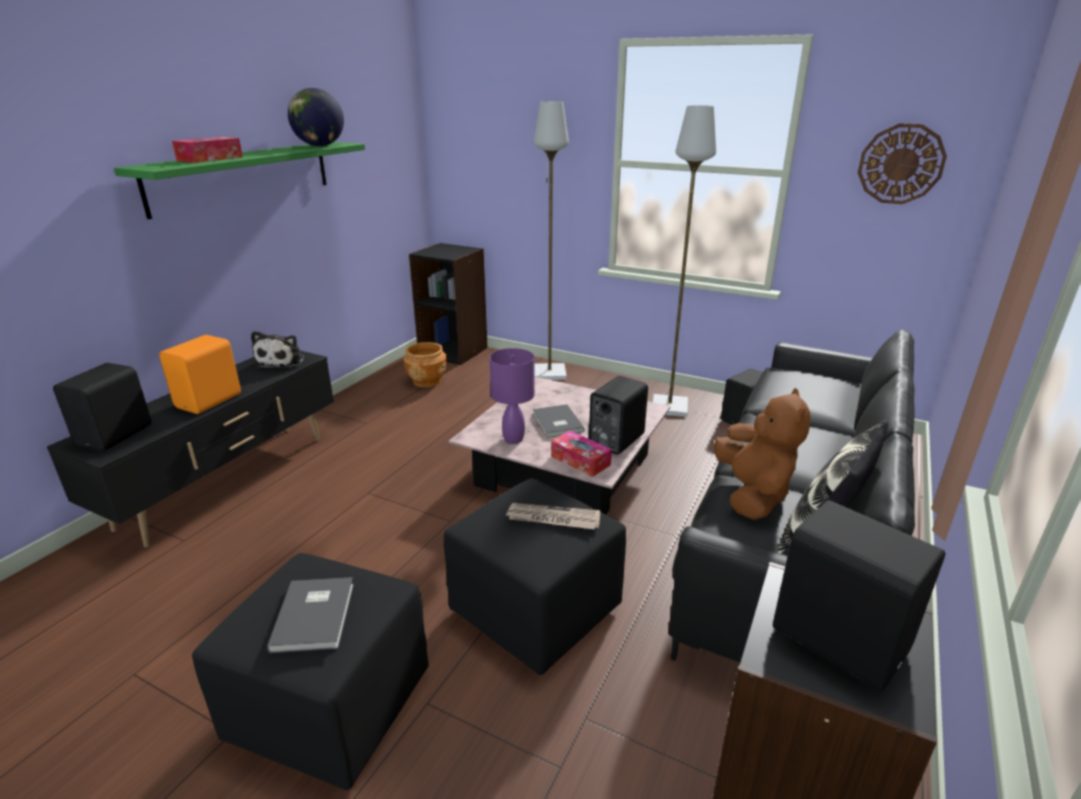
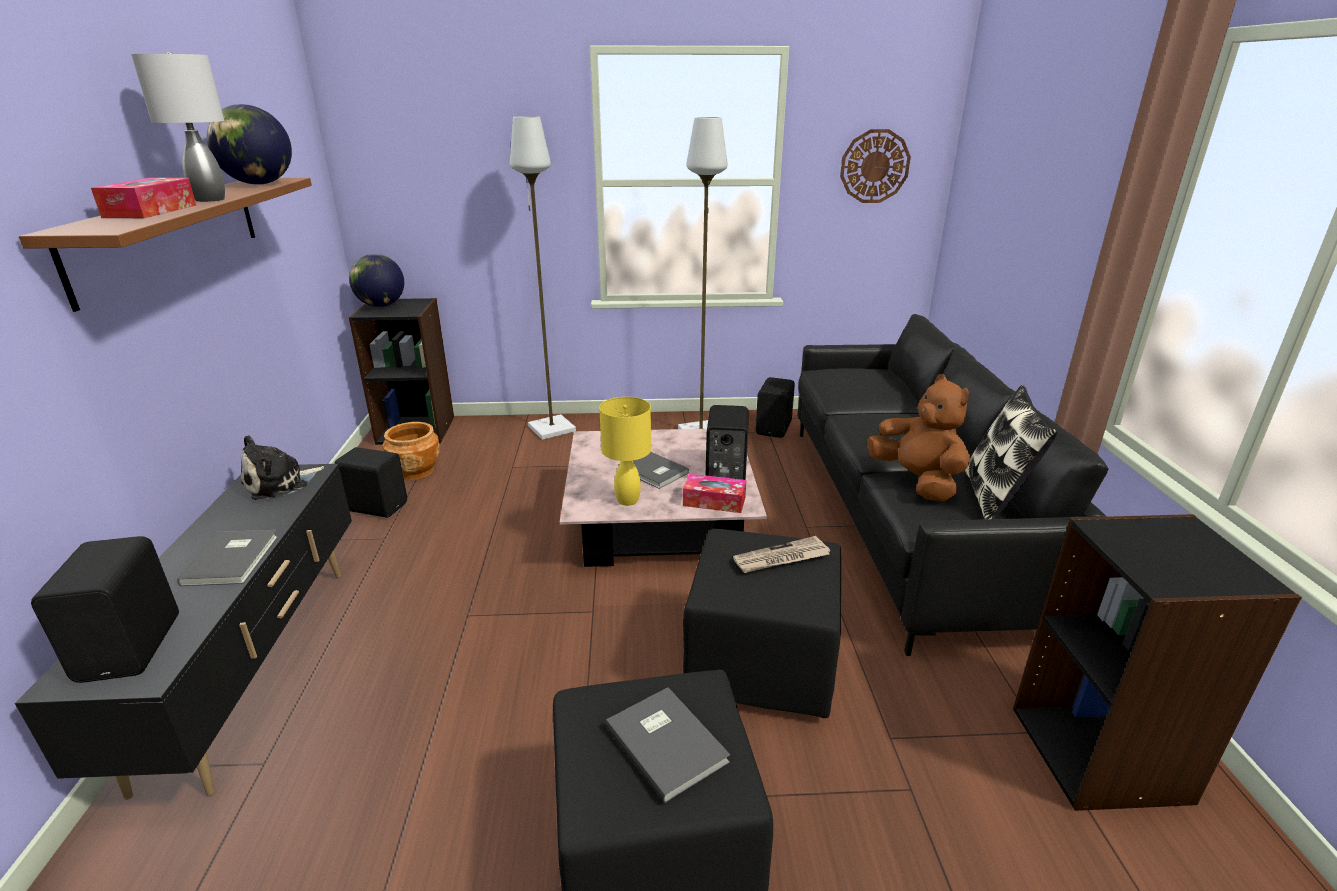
camera: 30 degrees left, 0 degrees up
green shelf [114,142,365,219] -> brown shelf [19,178,312,312]
orange speaker [159,335,241,414] -> grey book [177,530,278,586]
plush toy [251,331,304,368] -> plush toy turned 75 degrees clockwise [241,435,324,500]
purple table lamp [489,348,535,444] -> yellow table lamp [599,397,651,506]
black speaker [773,500,946,692] -> black speaker moved to [334,447,407,518]
none -> grey table lamp [131,52,225,202]
none -> globe [349,254,404,307]

